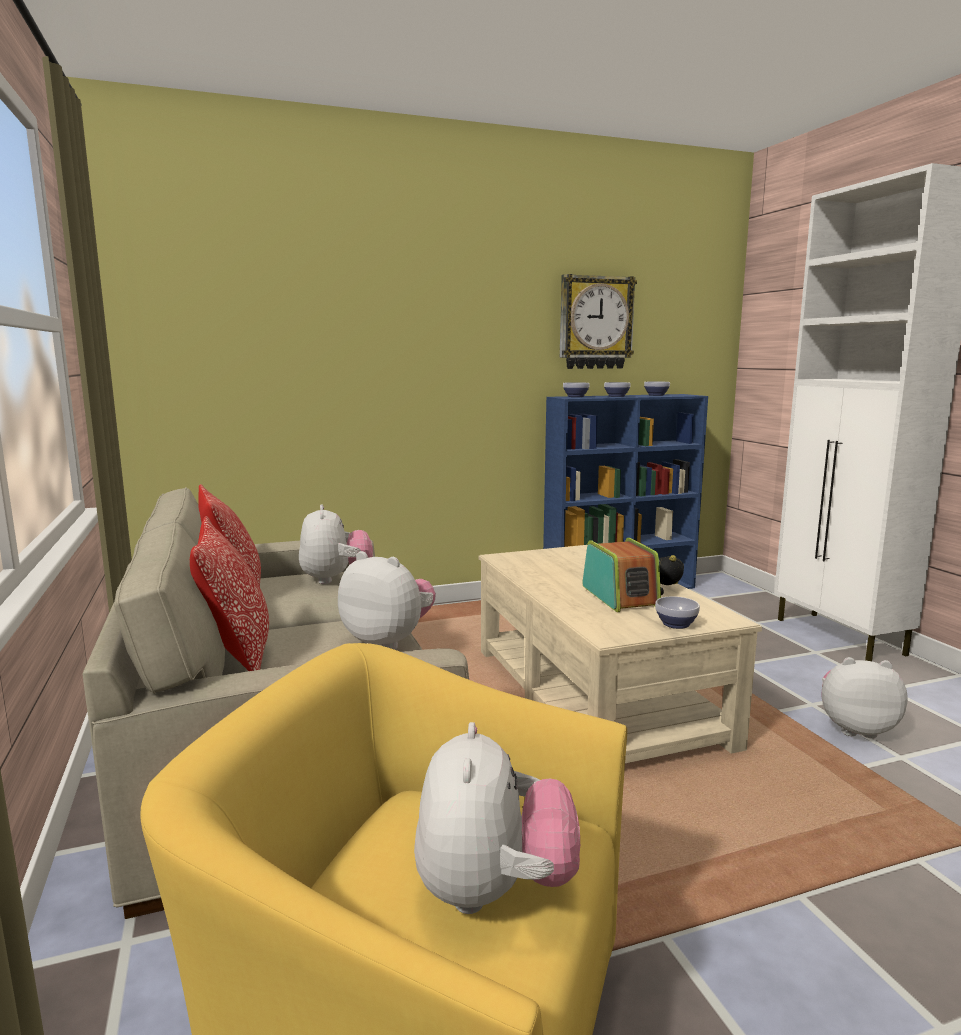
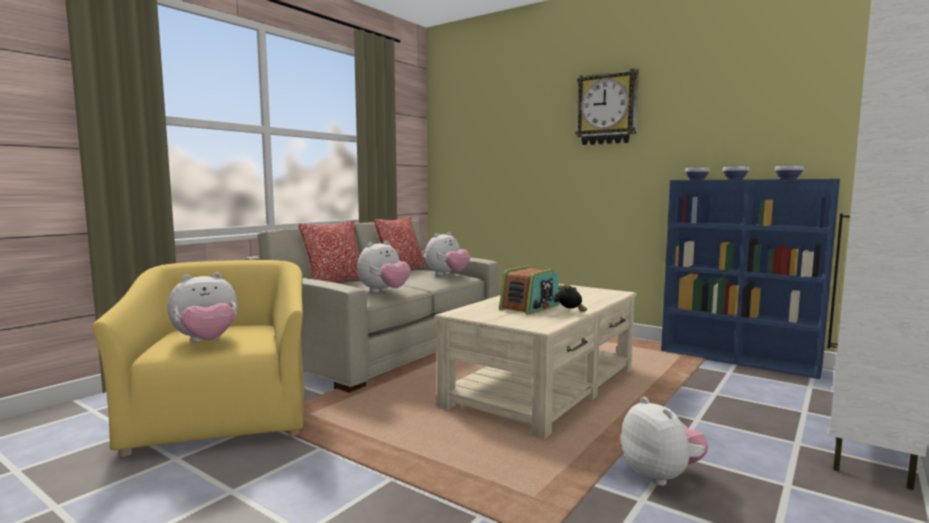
camera: 55 degrees right, 5 degrees down
plush toy [338,551,436,650] -> plush toy turned 45 degrees clockwise [357,241,411,293]
wall clock [560,274,637,369] -> wall clock moved to [575,68,639,145]
bowl [655,596,700,629] -> none

